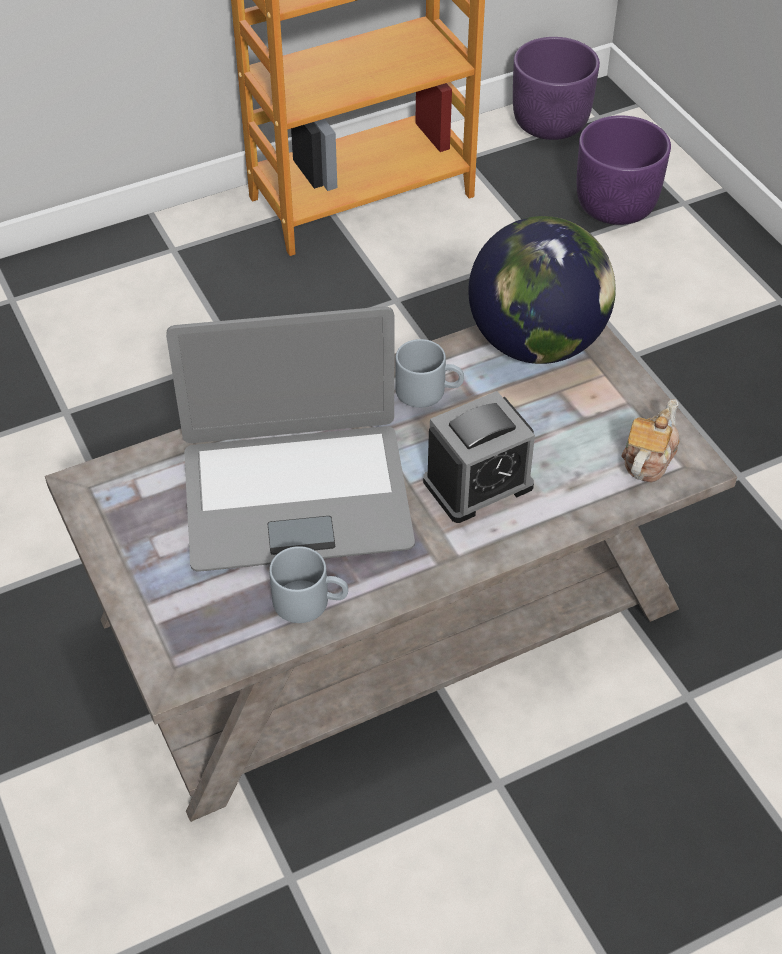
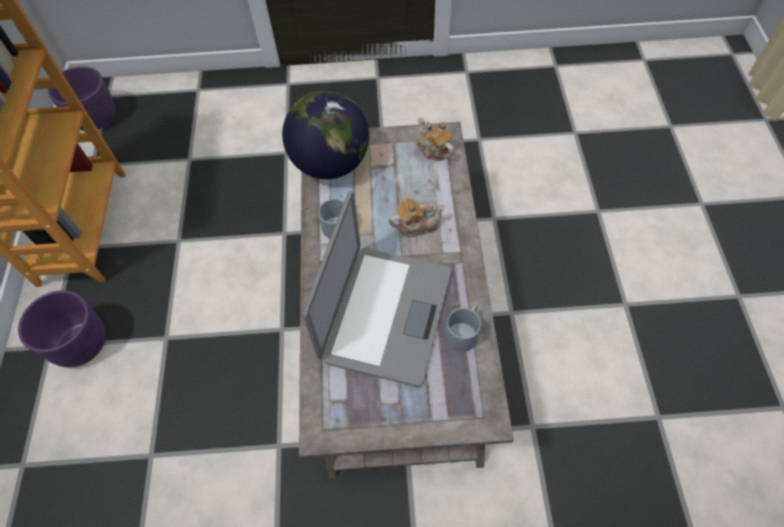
camera: 65 degrees left, 10 degrees up
alarm clock [423,391,535,523] -> teapot [389,198,445,237]
purple planter [577,115,671,225] -> purple planter moved to [18,290,106,368]

